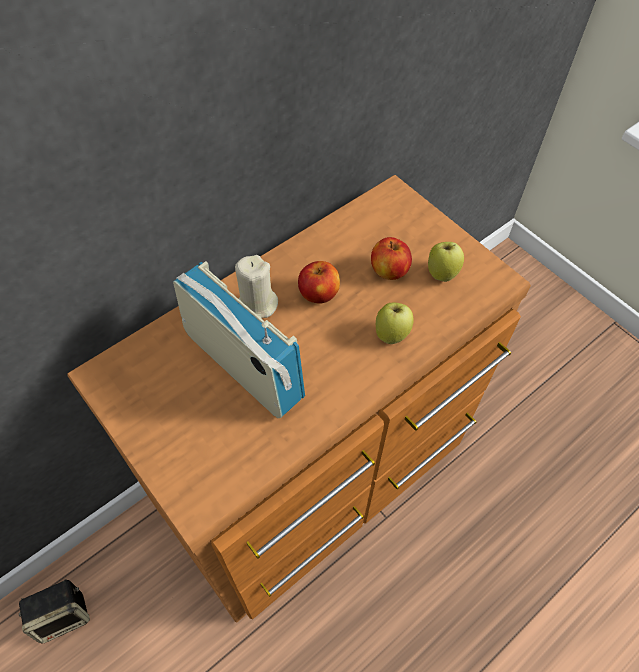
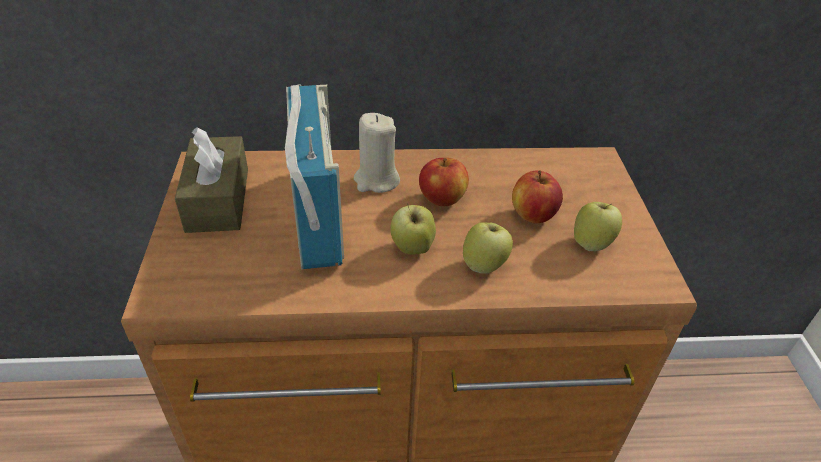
camera: 35 degrees right, 15 degrees down
speaker [19,579,90,644] -> none
none -> brown tissue box [175,127,248,233]
none -> apple [391,203,436,255]

